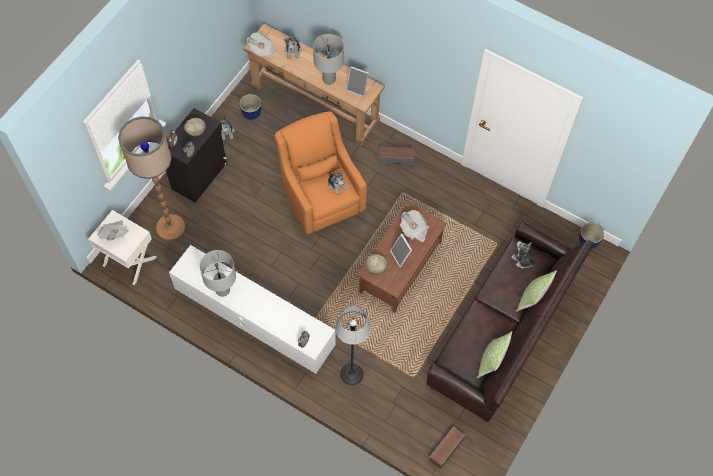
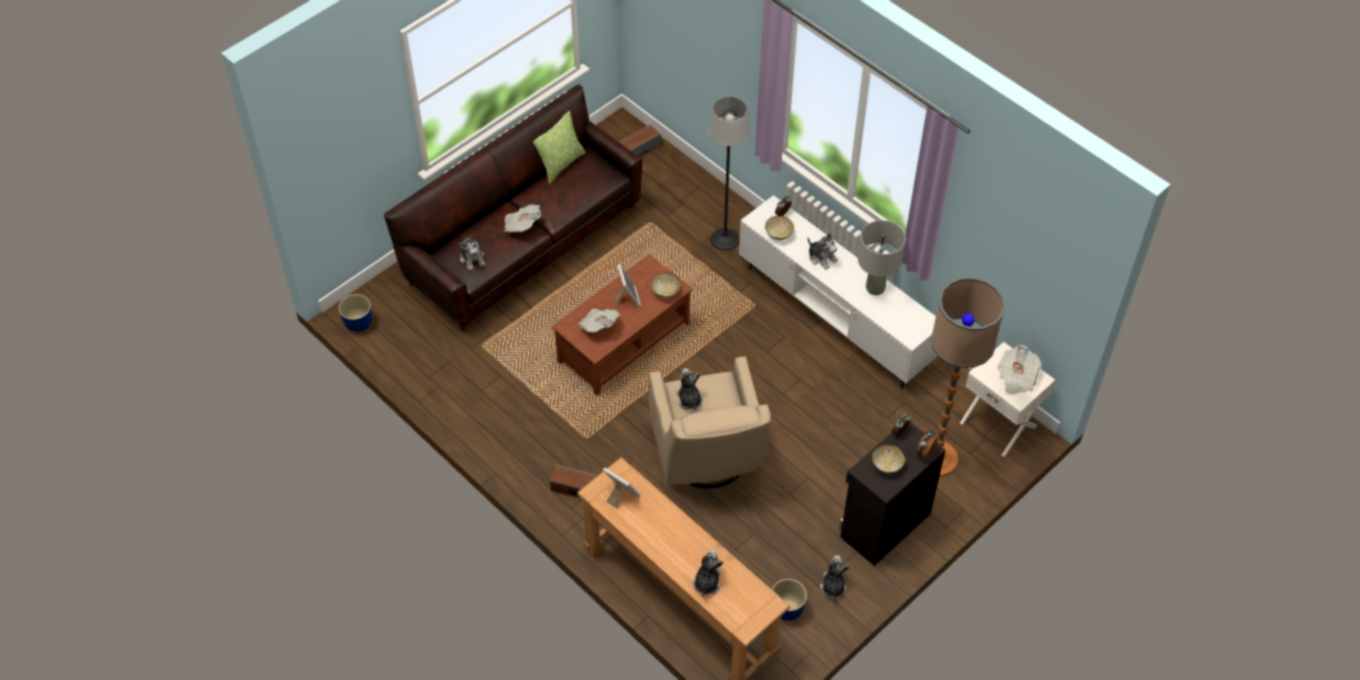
camera: 165 degrees left, 10 degrees down
newspaper [247,32,277,57] -> newspaper moved to [504,205,541,233]
orange armchair [275,111,367,234] -> beige armchair [649,356,771,488]
grey table lamp [313,34,344,85] -> none
pillow [516,270,557,312] -> none
none -> bowl [765,216,794,240]
none -> plush toy [808,233,838,270]

